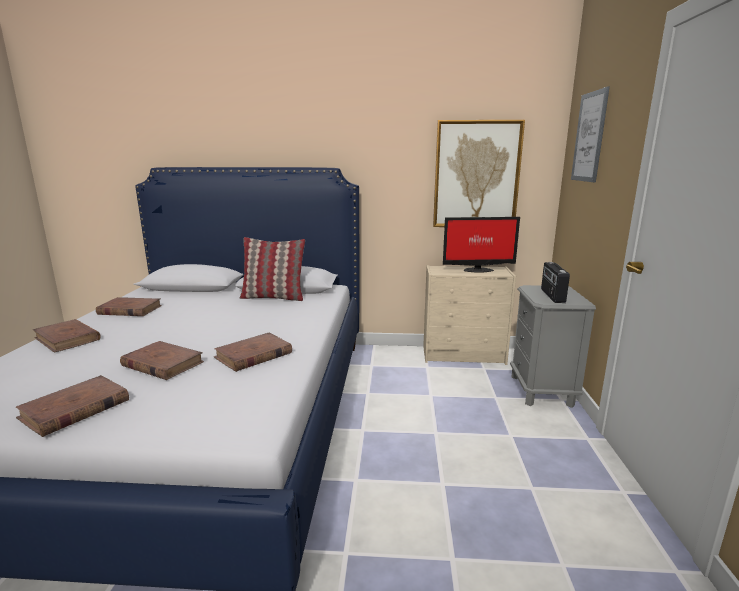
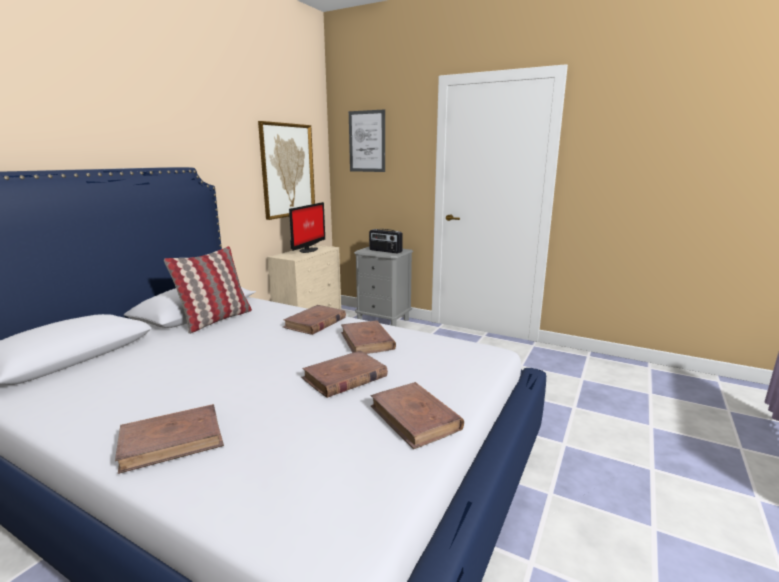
camera: 65 degrees left, 0 degrees up
brown book [96,297,162,316] -> brown book moved to [283,305,346,335]

